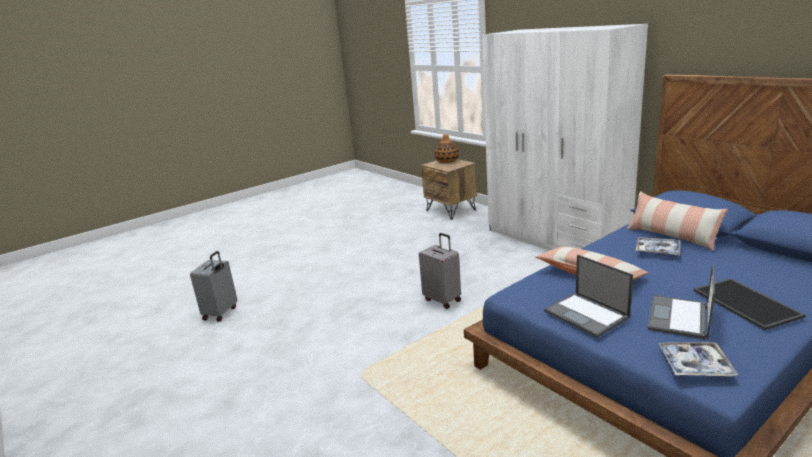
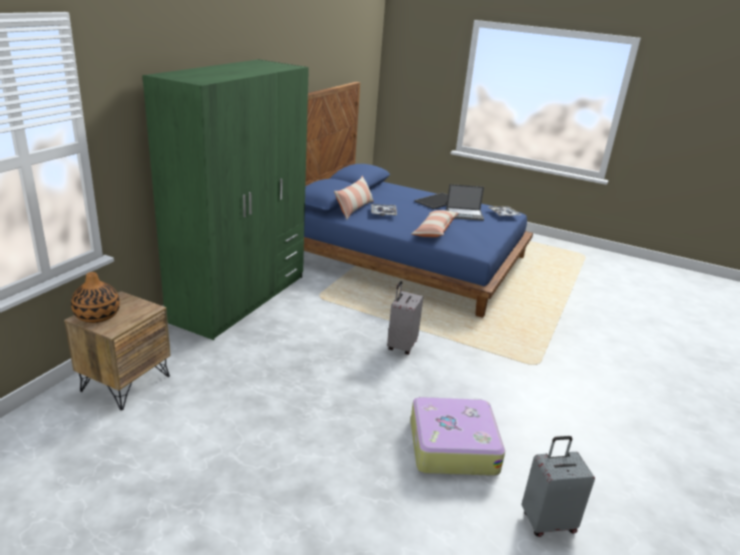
camera: 120 degrees left, 5 degrees up
white wardrobe [482,23,648,250] -> green wardrobe [142,59,309,340]
laptop [544,254,633,338] -> none
none -> suitcase [410,396,505,476]

